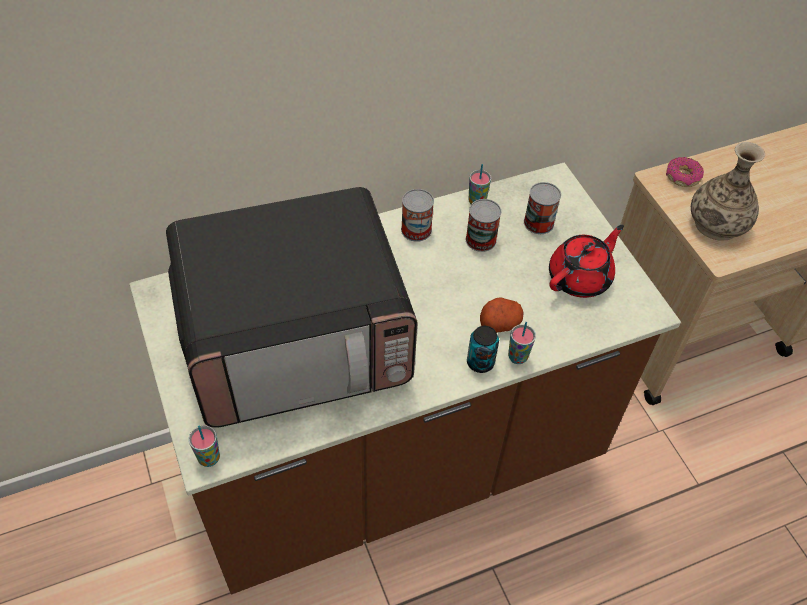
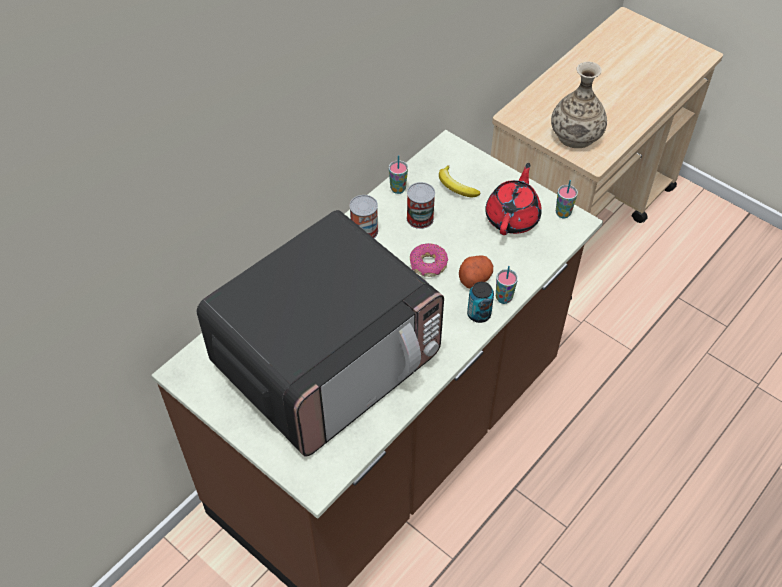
camera: 25 degrees left, 0 degrees up
cup [188,426,220,467] -> cup moved to [556,180,578,218]
can [524,182,561,234] -> banana [439,165,481,197]
donut [666,157,704,187] -> donut moved to [410,243,448,277]

